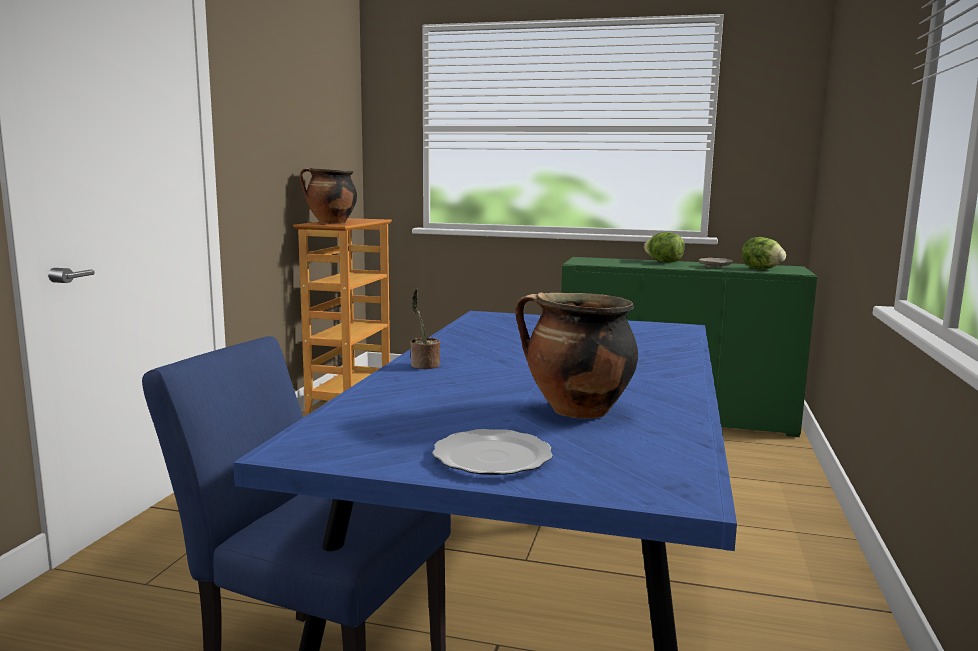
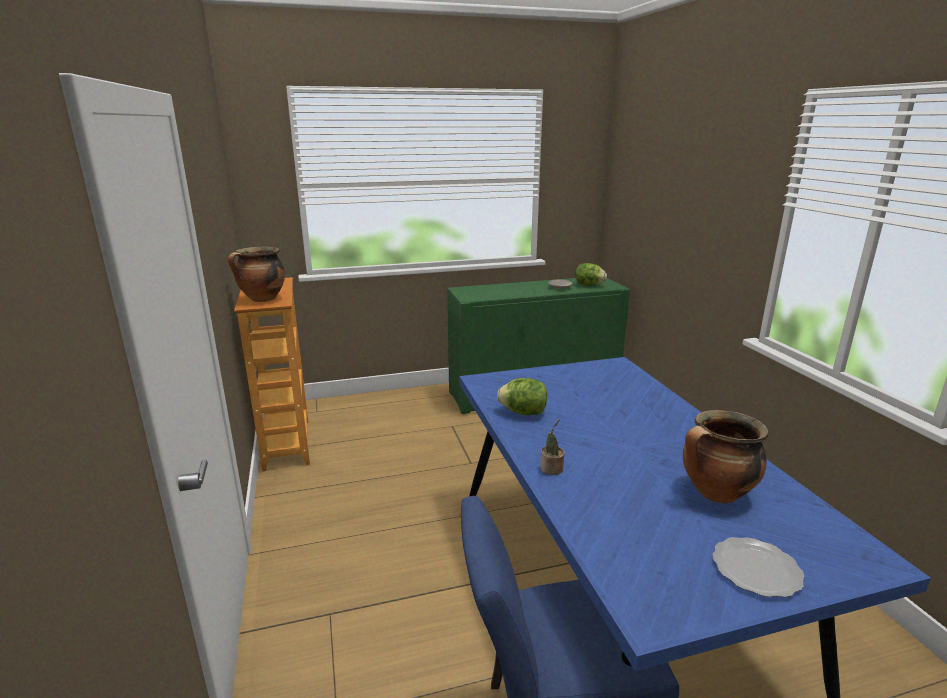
camera: 30 degrees left, 10 degrees up
lettuce [644,232,685,263] -> lettuce moved to [497,378,547,415]

